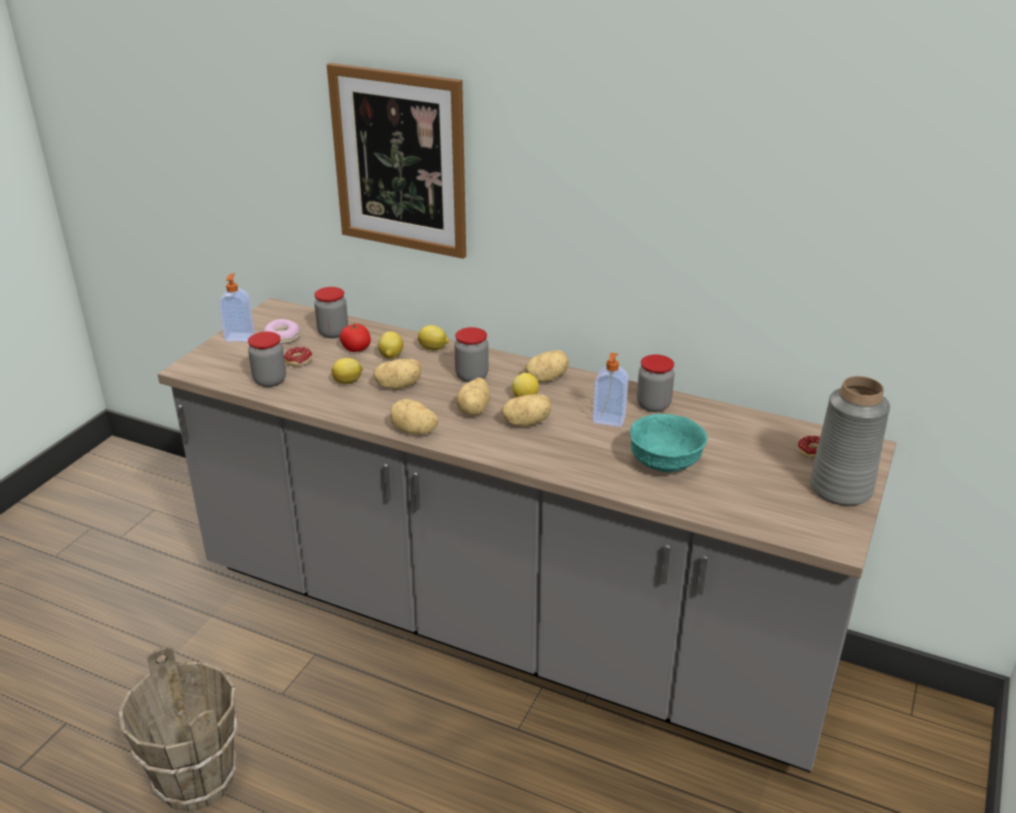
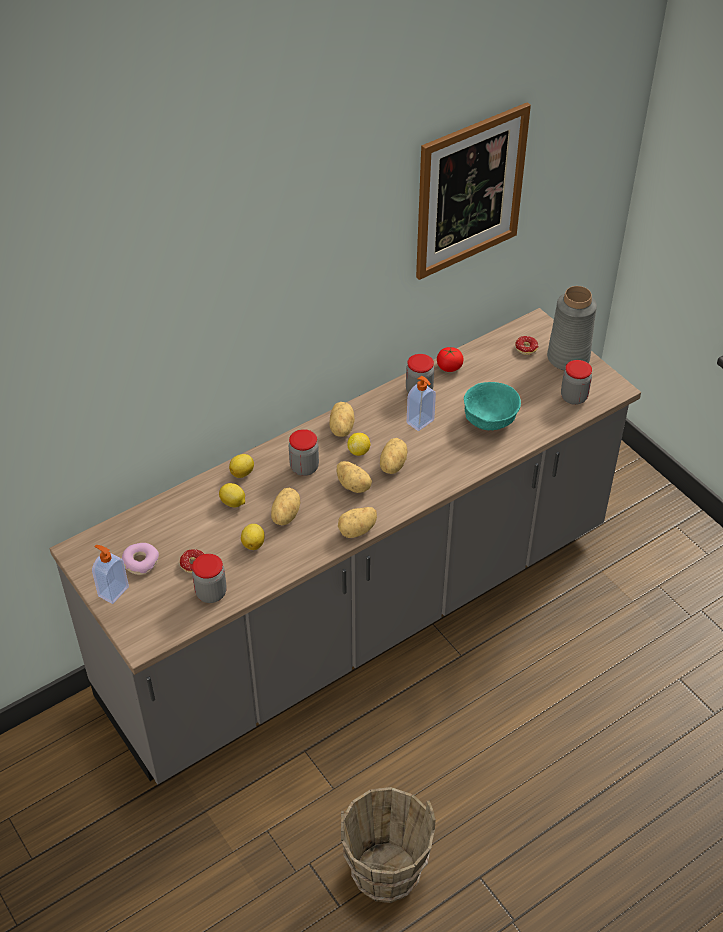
camera: 60 degrees left, 15 degrees up
jar [314,287,348,338] -> jar moved to [561,360,592,405]
picture [327,63,466,259] -> picture moved to [416,102,531,280]
tomato [340,323,371,352] -> tomato moved to [437,347,464,372]

